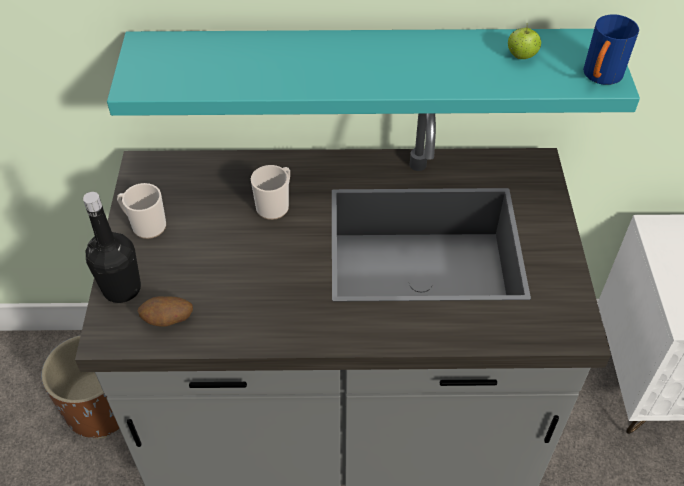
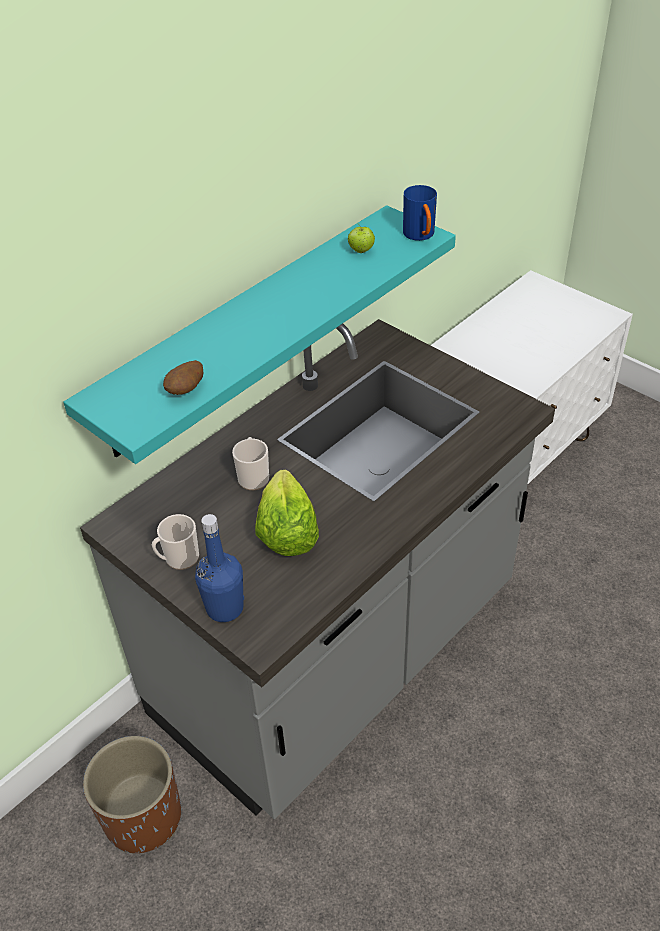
camera: 45 degrees left, 5 degrees down
black bottle [83,192,141,303] -> blue bottle [195,514,244,622]
potato [138,296,193,327] -> potato moved to [163,360,203,395]
none -> lettuce [255,470,319,556]

